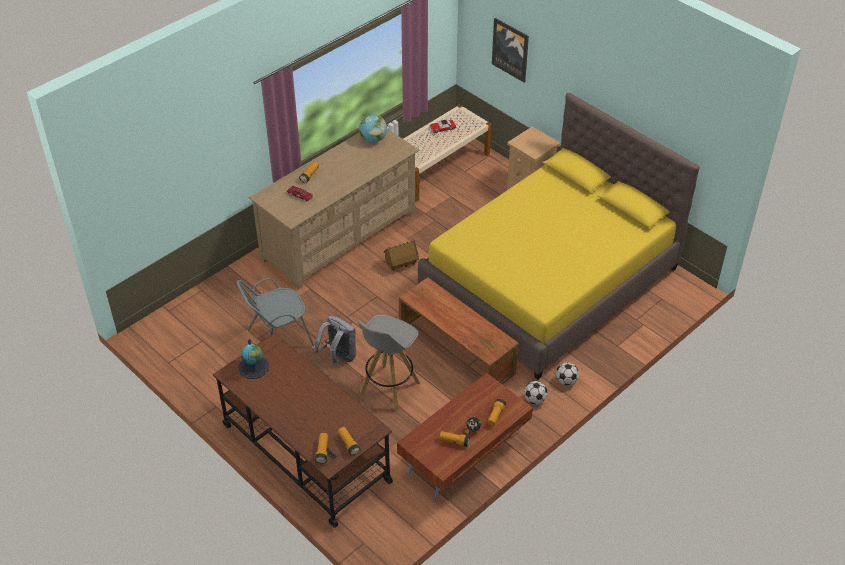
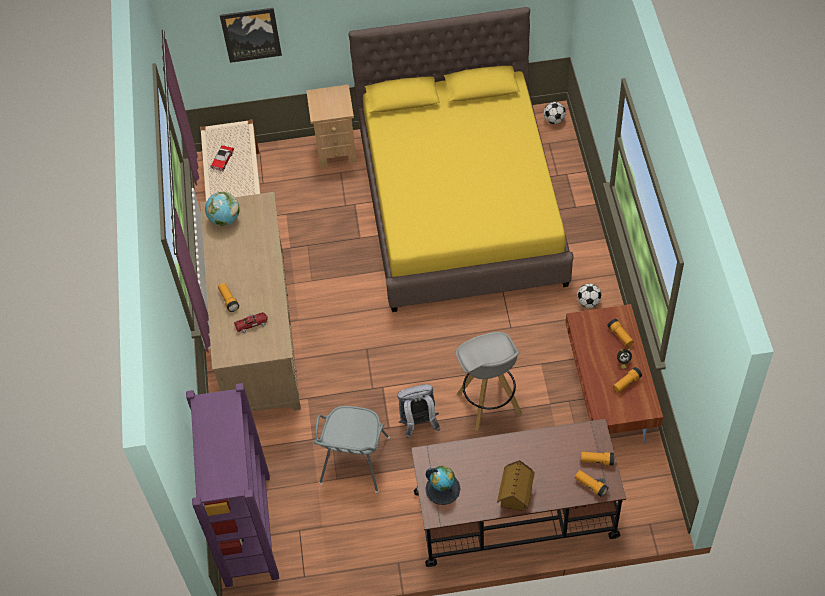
camera: 50 degrees left, 10 degrees up
toy house [383,240,419,271] -> toy house moved to [497,460,535,511]
brown bench [399,277,519,384] -> none
football [556,362,579,385] -> football moved to [544,102,566,124]
none -> purple bookcase [186,383,279,587]

